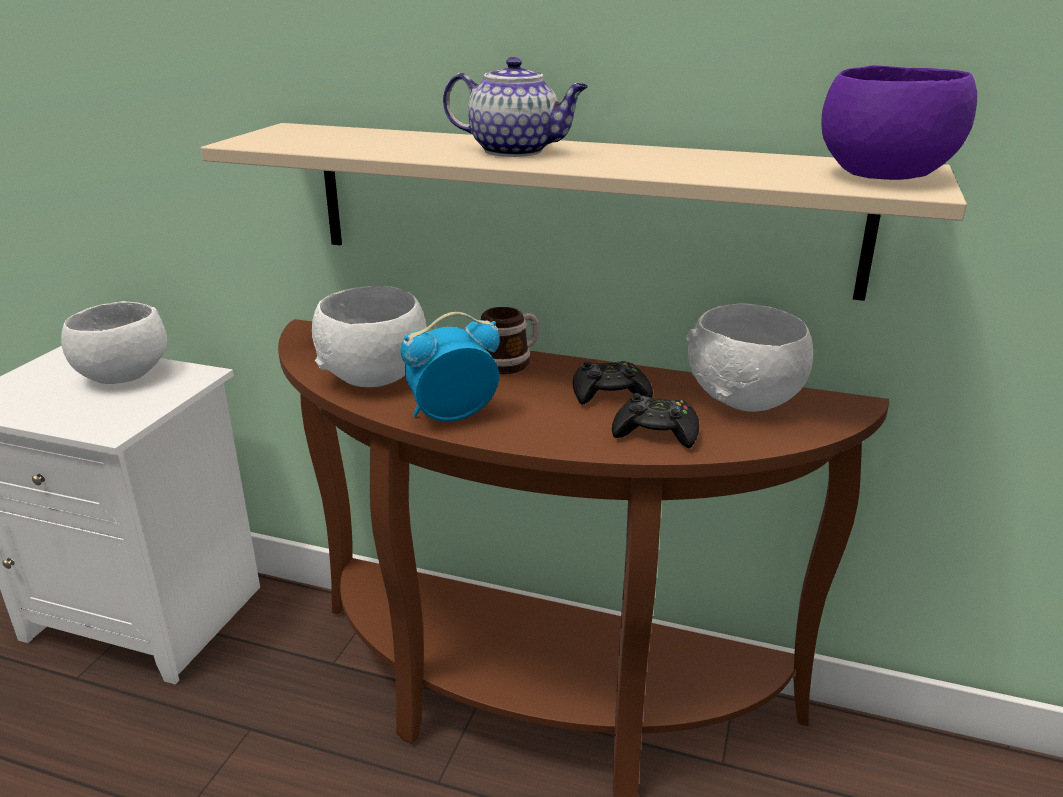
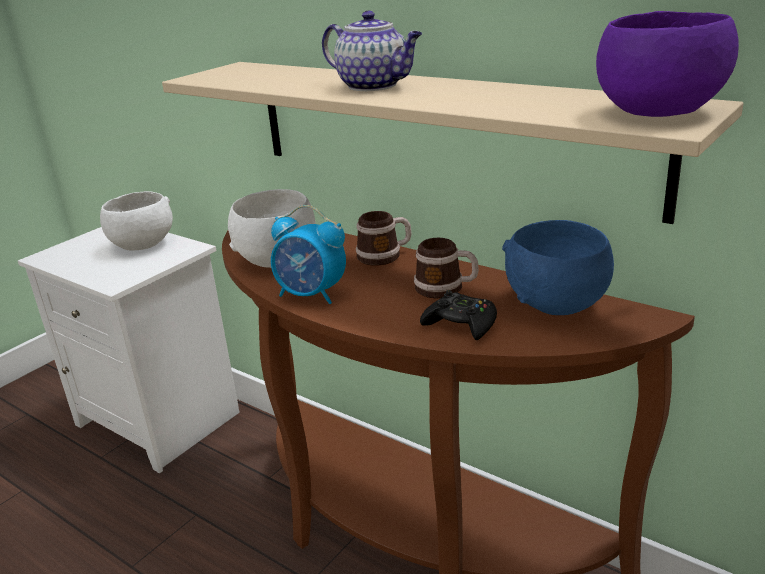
camera: 20 degrees right, 0 degrees up
alarm clock [400,312,499,422] -> alarm clock turned 150 degrees counterclockwise [271,205,346,304]
black game controller [573,361,653,405] -> mug [414,238,479,298]
white bowl [686,303,813,412] -> blue bowl [502,220,614,315]

